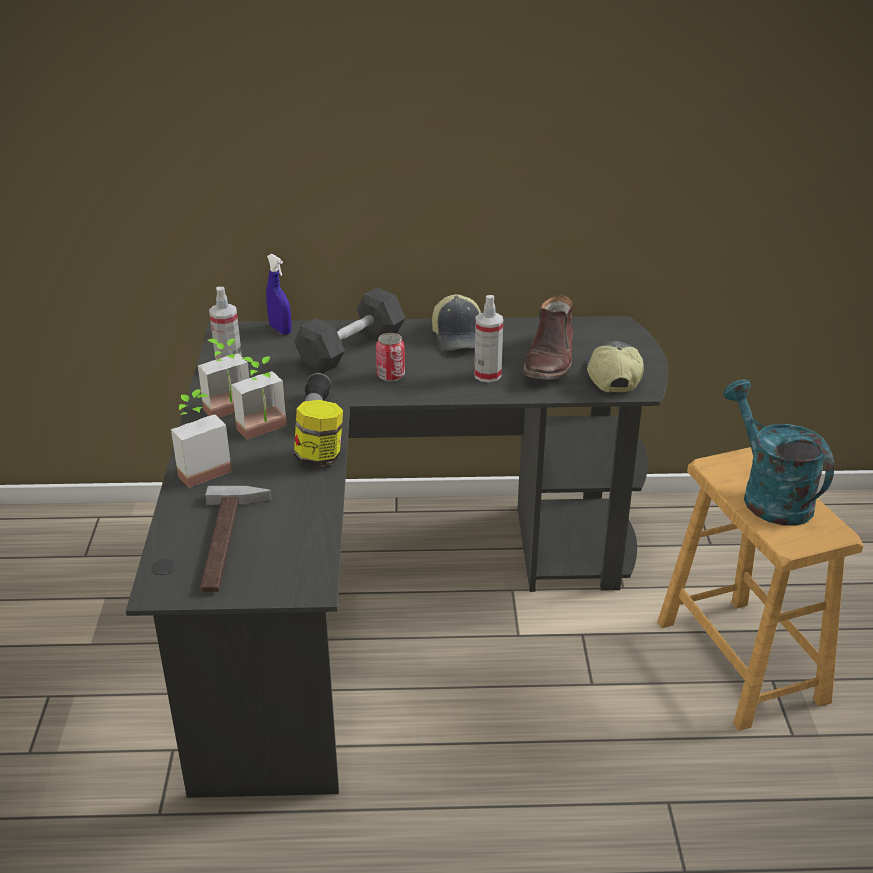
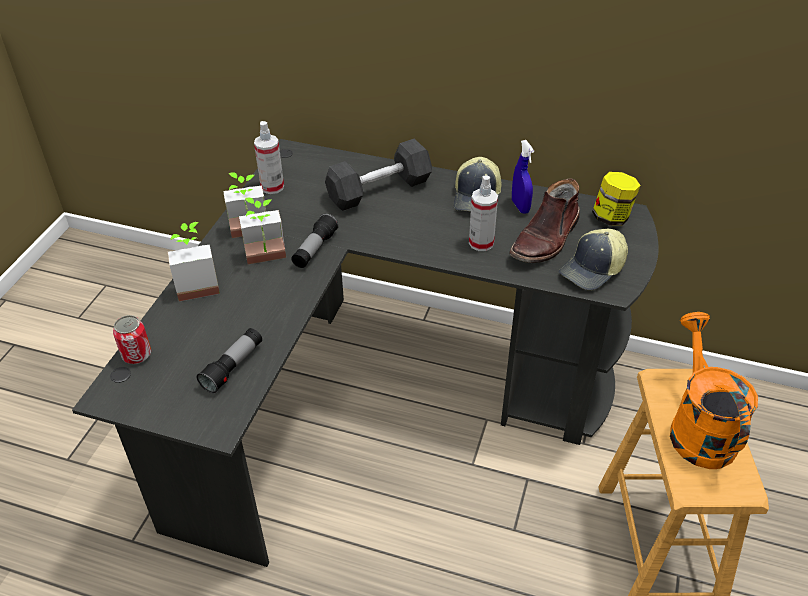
camera: 20 degrees right, 10 degrees up
hammer [200,486,271,592] -> none
blue spray bottle [266,254,292,335] -> blue spray bottle moved to [512,140,534,214]
jar [294,400,343,466] -> jar moved to [592,172,640,226]
can [376,333,405,382] -> can moved to [113,315,151,364]
cap [586,341,644,393] -> cap turned 150 degrees counterclockwise [559,228,628,291]
turquoise watering can [723,379,834,525] -> orange watering can [670,312,758,469]
none -> flashlight [197,328,262,393]

